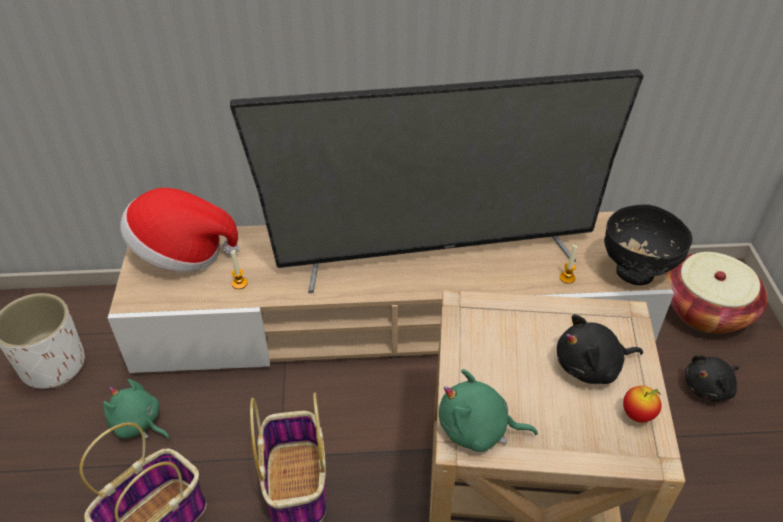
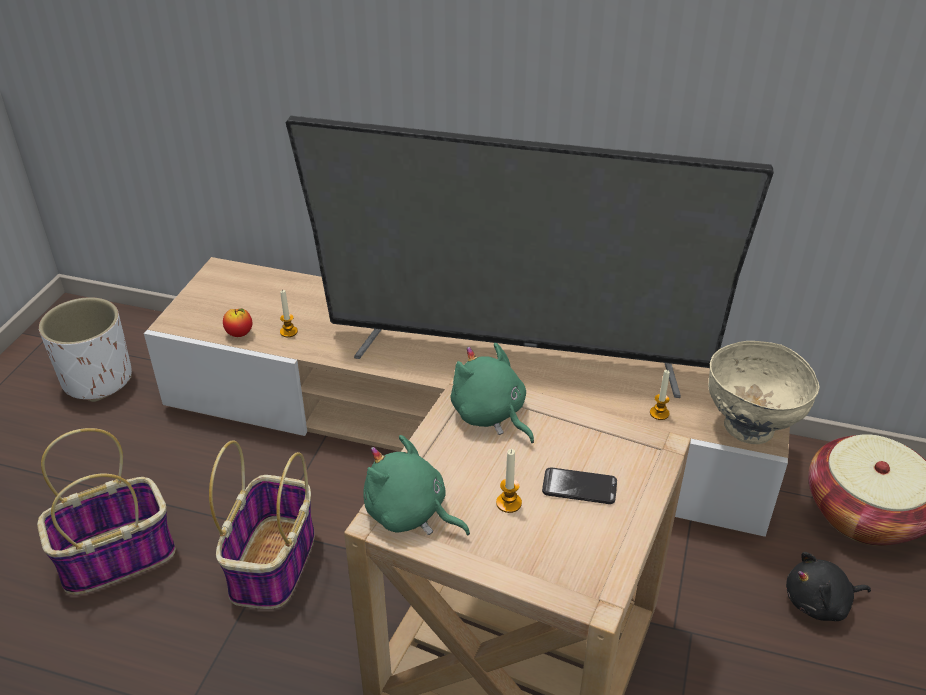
camera: 20 degrees right, 5 degrees down
green plush toy [103,379,170,440] -> green plush toy moved to [451,343,534,443]
hat [120,188,239,272] -> none
black plush toy [557,314,643,384] -> phone [542,467,617,504]
black bowl [604,204,693,285] -> beige bowl [708,341,820,444]
apple [623,386,662,423] -> apple moved to [223,308,253,337]
none -> candle [496,449,522,513]

